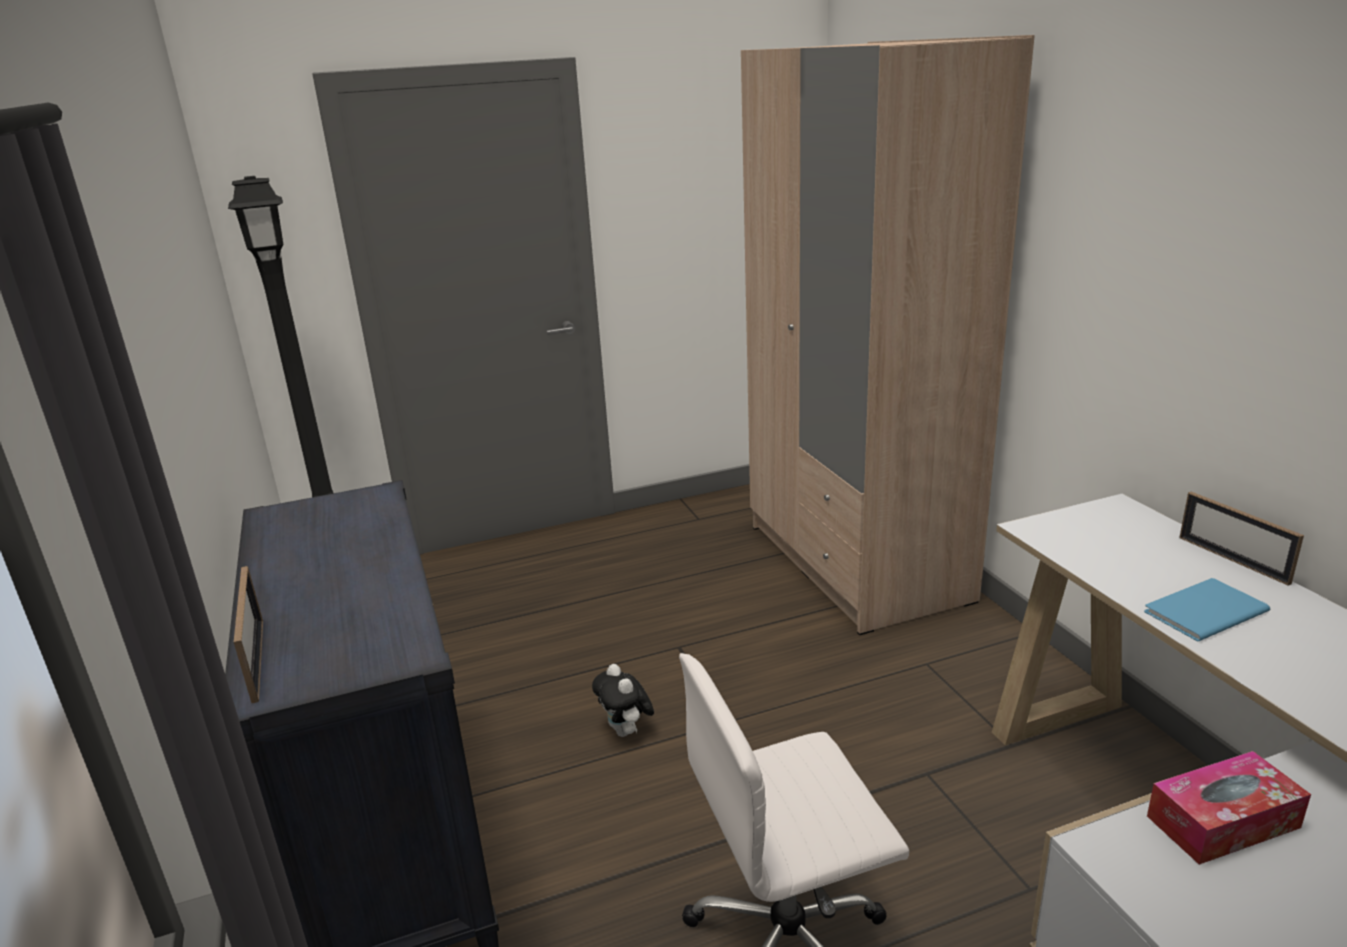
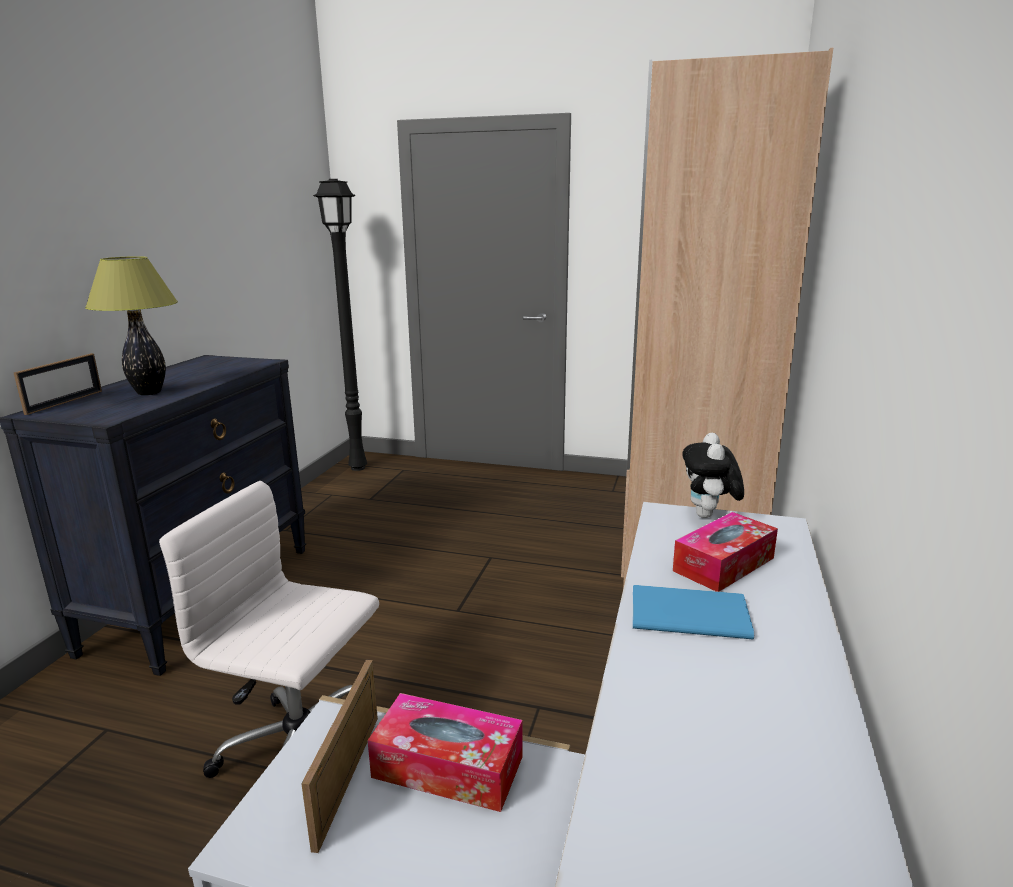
camera: 35 degrees right, 5 degrees down
plush toy [592,664,654,737] -> plush toy moved to [682,433,744,518]
picture frame [1179,492,1304,586] -> picture frame moved to [301,660,378,853]
none -> table lamp [85,256,178,395]
none -> tissue box [673,512,778,592]

